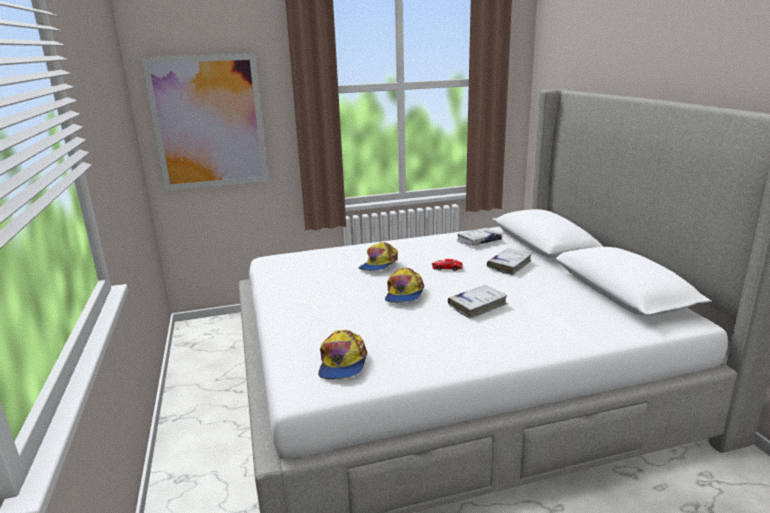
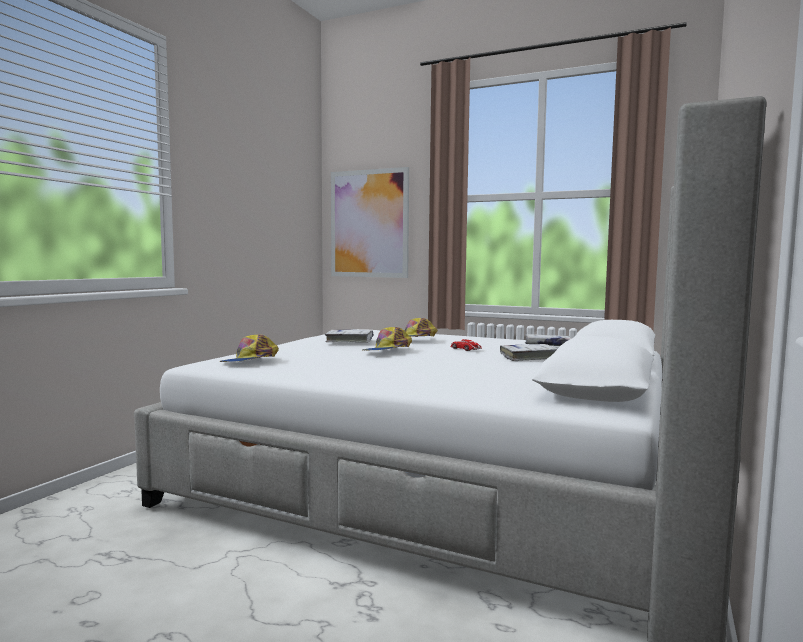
camera: 40 degrees right, 15 degrees down
white book [448,285,508,319] -> white book moved to [325,330,374,342]

